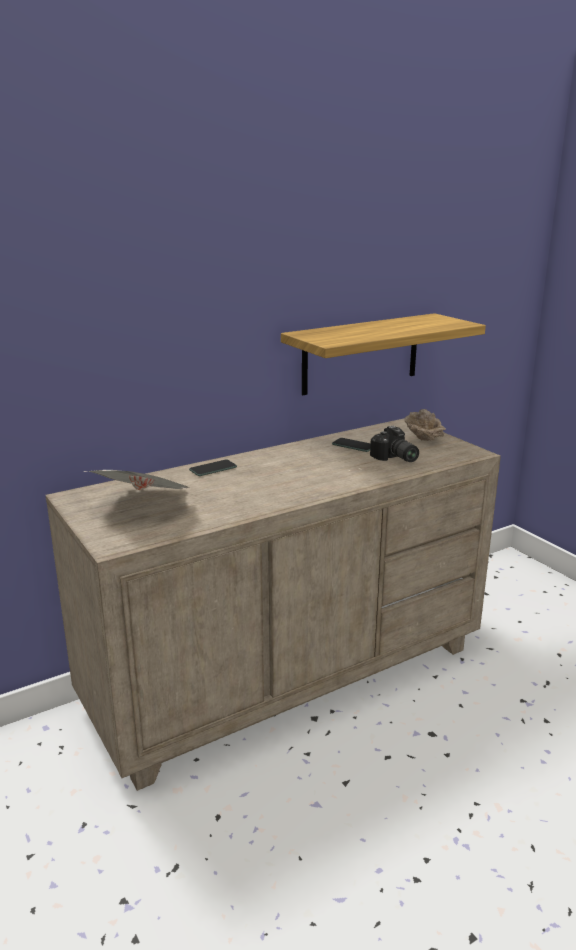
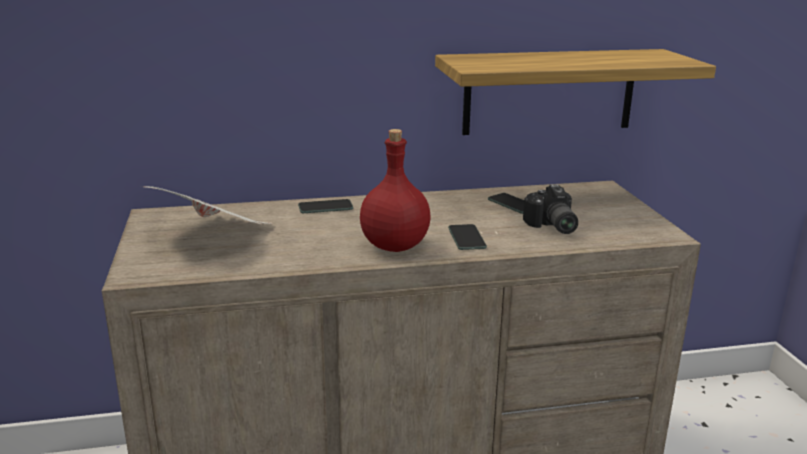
camera: 20 degrees right, 0 degrees up
beige bowl [404,409,446,441] -> none
none -> red bottle [360,129,431,252]
none -> phone [448,224,487,250]

